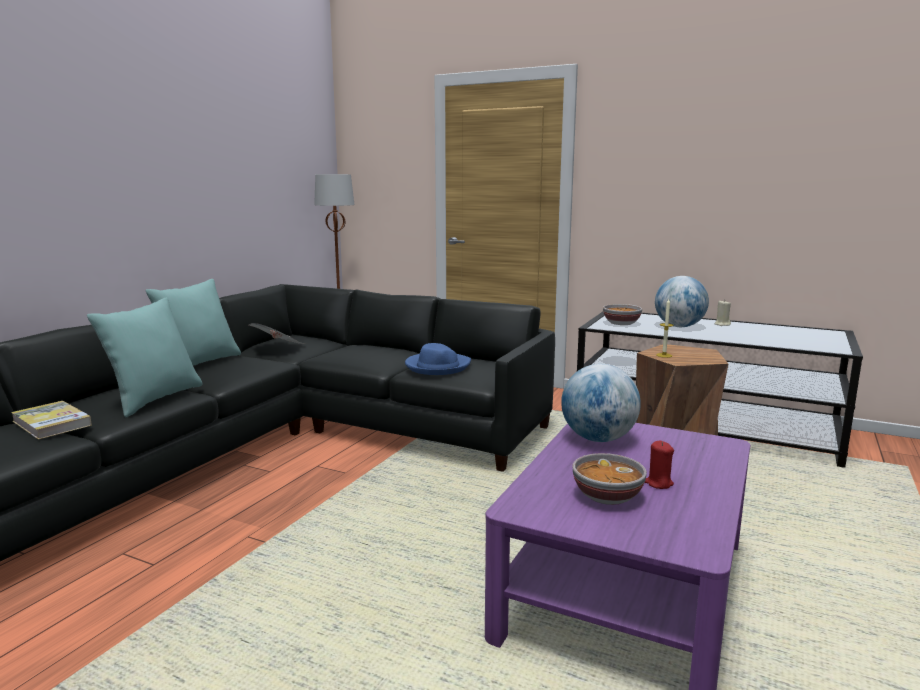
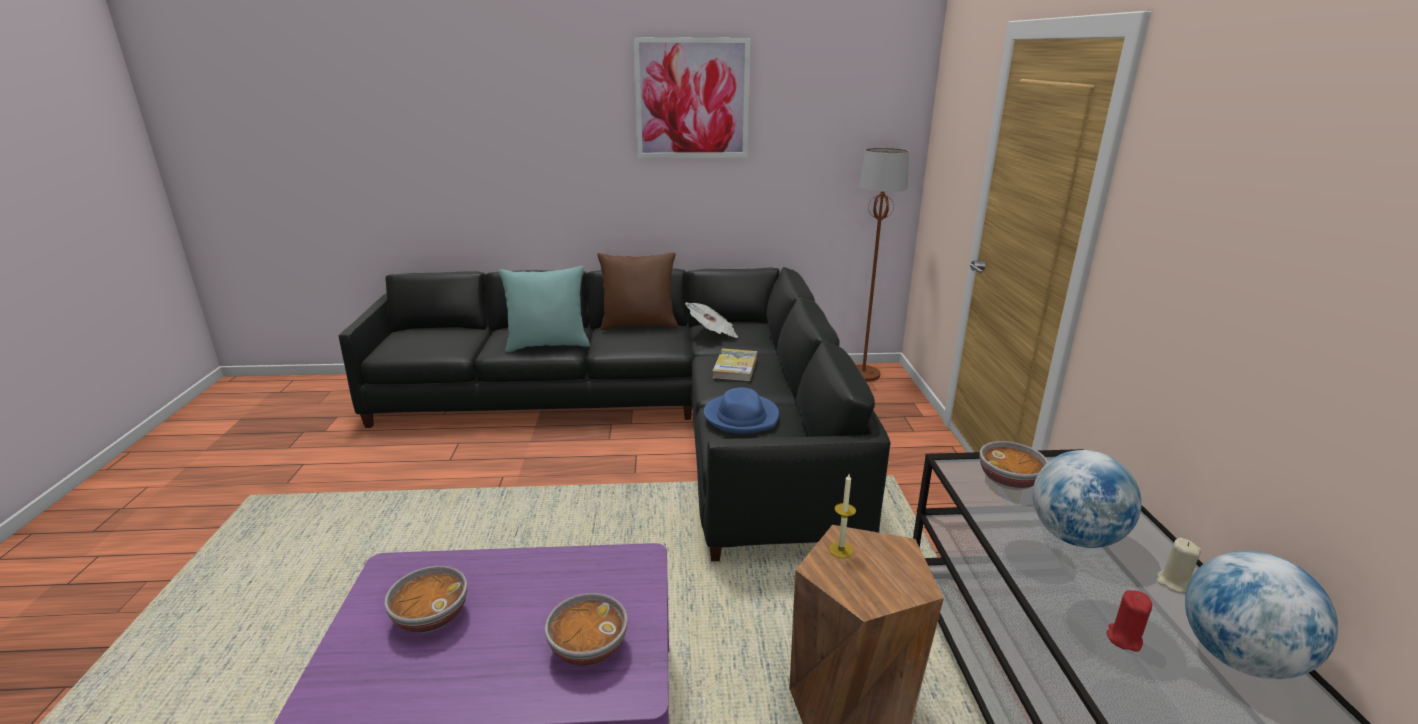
camera: 60 degrees right, 10 degrees up
book [11,401,92,440] -> book moved to [713,348,757,381]
turquoise pillow [145,279,241,365] -> brown pillow [597,252,678,330]
globe [561,364,641,442] -> globe moved to [1185,551,1338,679]
red candle [644,441,674,489] -> red candle moved to [1107,590,1152,651]
none -> bowl [545,593,628,666]
none -> picture [633,37,751,158]

